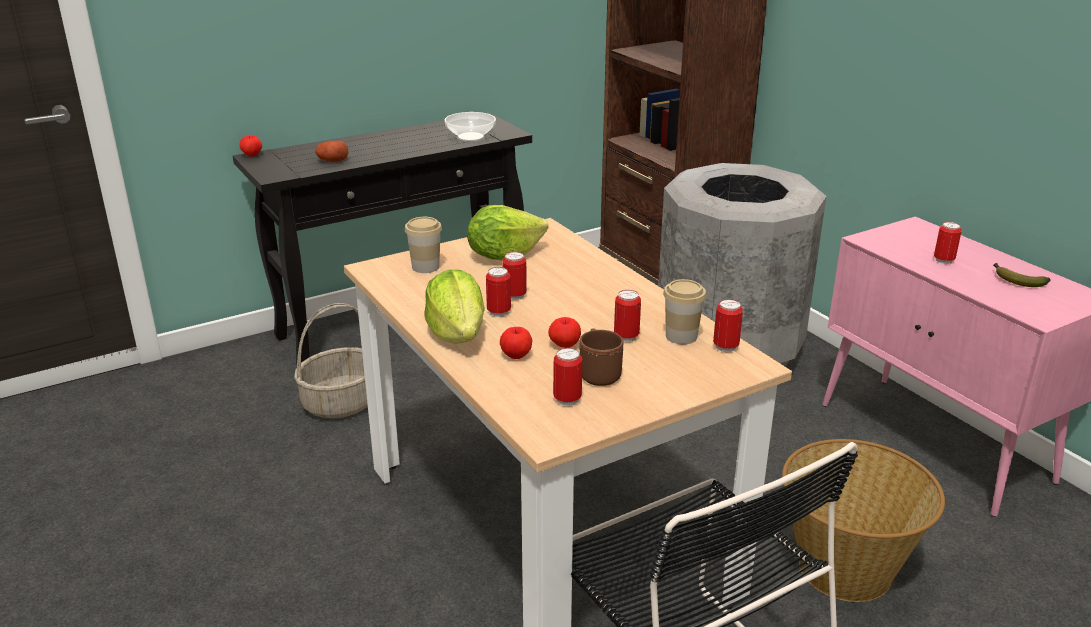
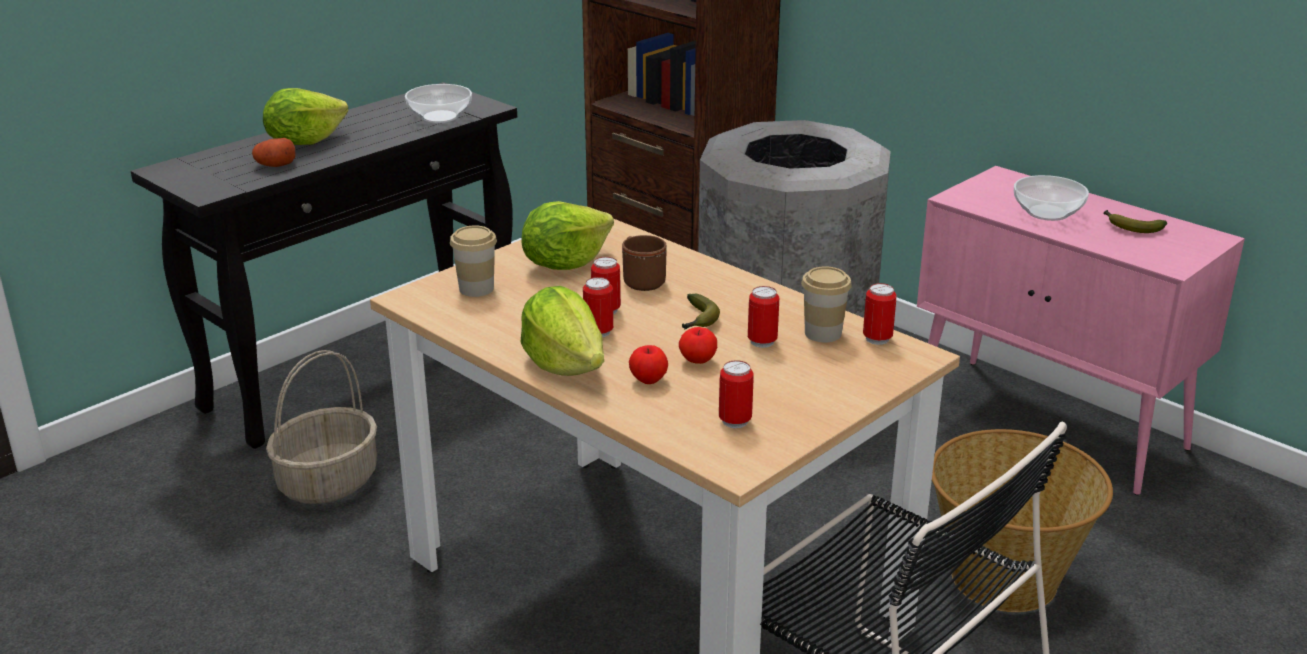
camera: 15 degrees left, 0 degrees up
apple [239,135,262,157] -> none
brown mug [580,328,623,386] -> brown mug moved to [622,235,666,291]
can [934,222,962,264] -> bowl [1014,175,1089,221]
none -> lettuce [263,88,348,145]
none -> banana [682,294,720,329]

